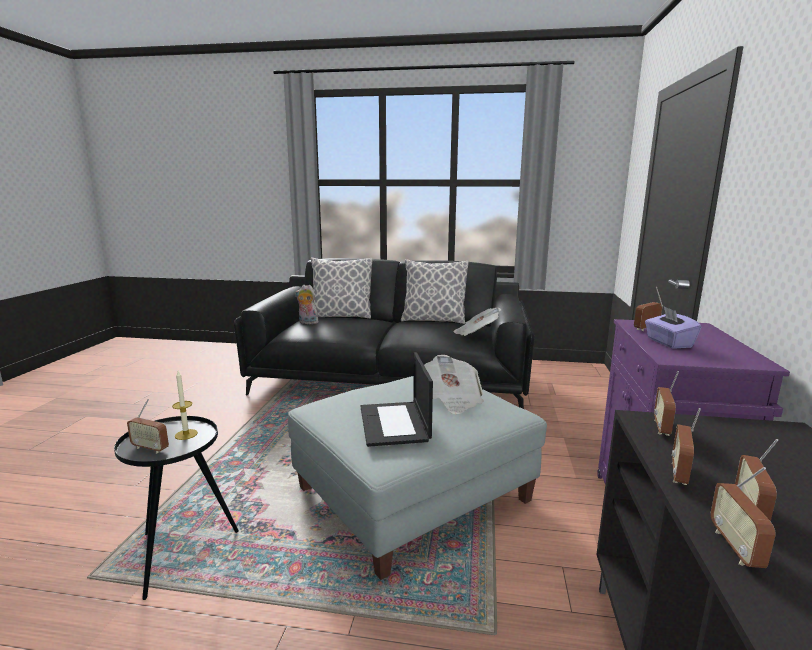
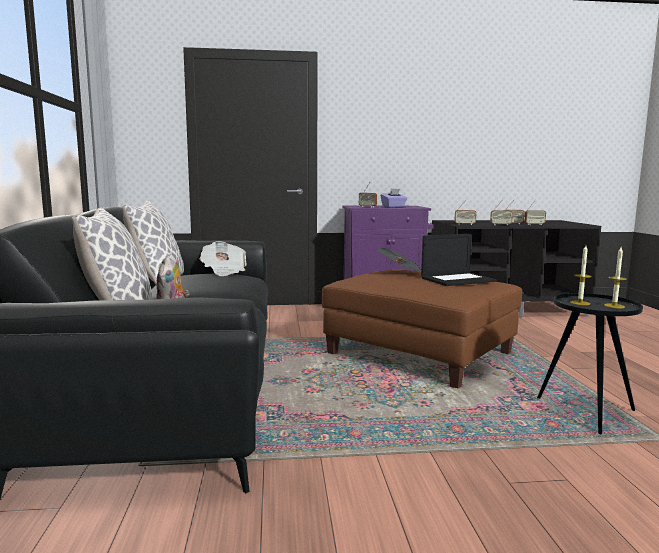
camera: 105 degrees left, 5 degrees down
radio [127,399,169,454] -> candle [604,247,627,308]
grey ottoman [288,376,547,580] -> brown ottoman [322,269,522,388]

